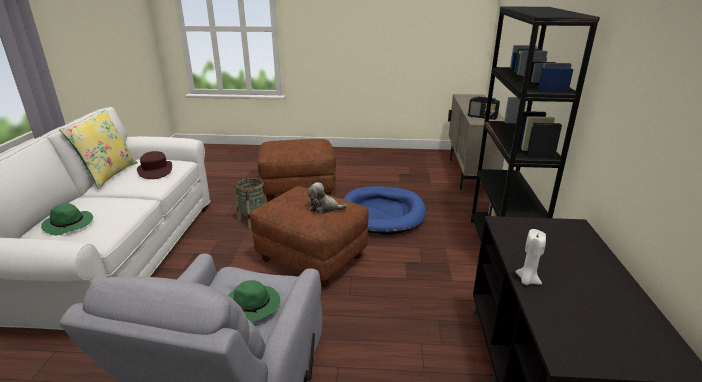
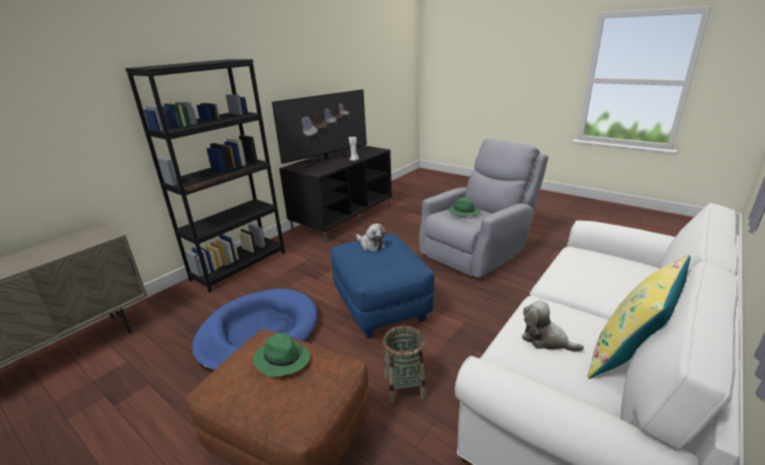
camera: 145 degrees left, 0 degrees up
green hat [41,203,93,235] -> green hat moved to [253,333,310,377]
brown hat [137,151,172,179] -> plush toy [522,300,584,352]
brown ottoman [250,186,368,288] -> blue ottoman [331,234,434,338]
radio [468,97,500,120] -> none
none -> television [272,89,367,168]

